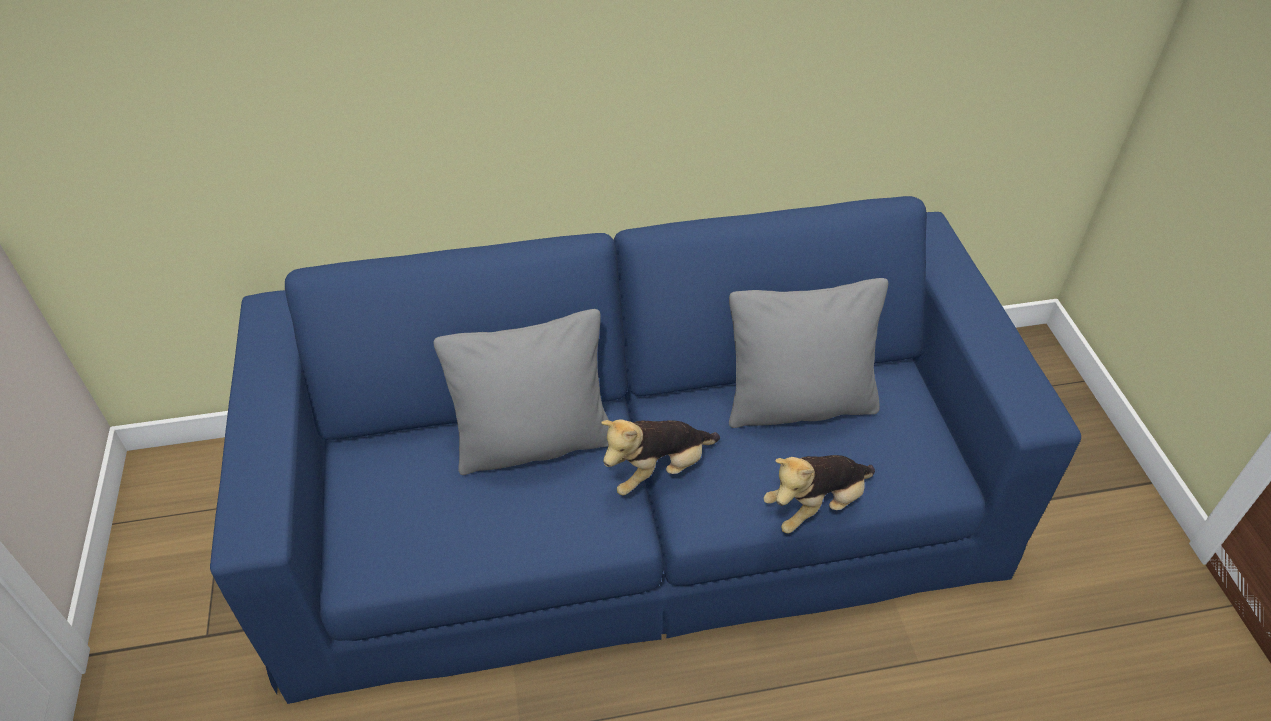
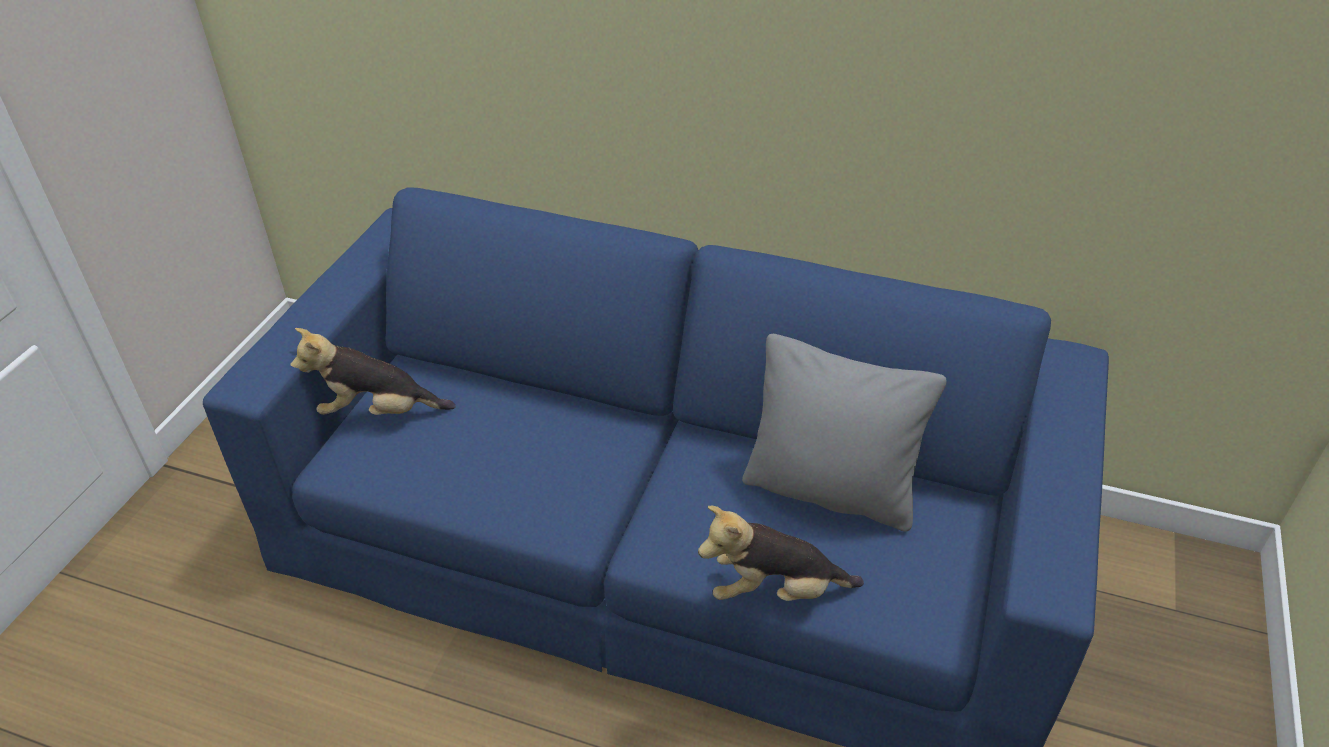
camera: 30 degrees right, 5 degrees down
grey pillow [434,309,609,475] -> none
plush toy [601,419,720,495] -> plush toy moved to [290,328,456,415]

